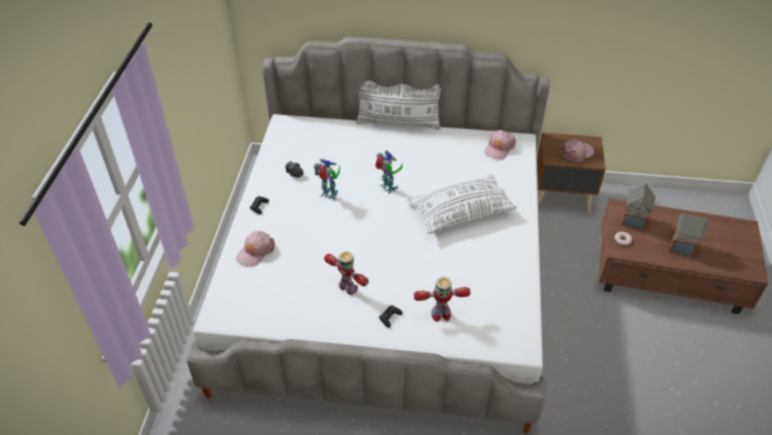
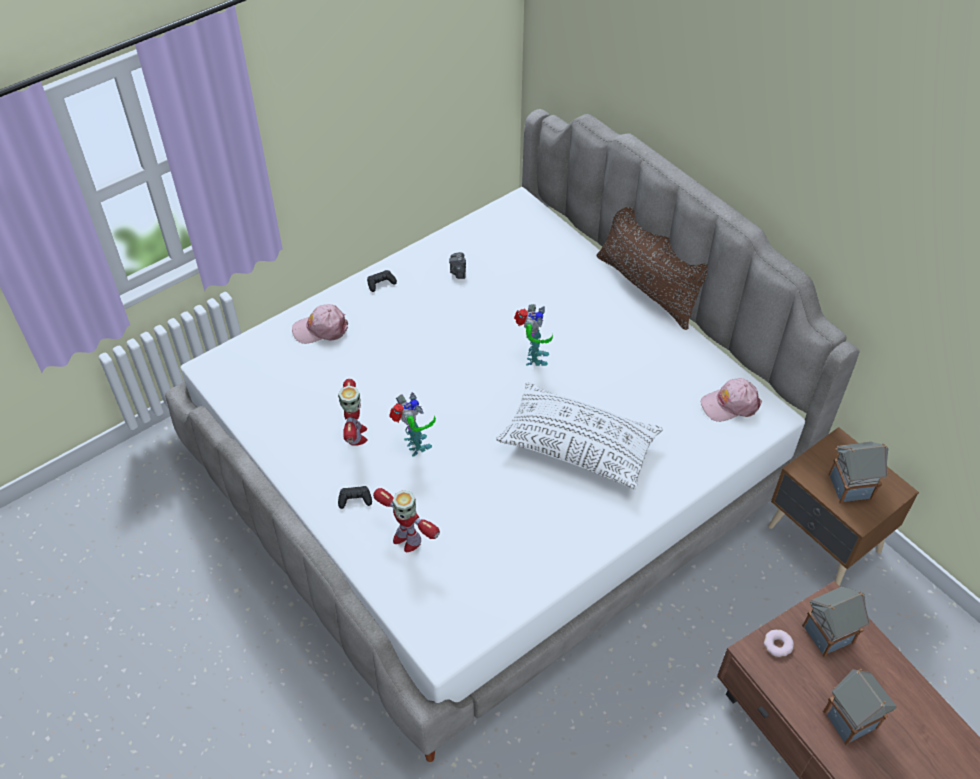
camera: 45 degrees right, 5 degrees up
toy robot [314,159,340,200] -> toy robot moved to [389,392,436,457]
white pillow [356,80,441,130] -> brown pillow [597,207,708,330]
pink cap [560,140,594,162] -> toy house [828,442,888,504]

